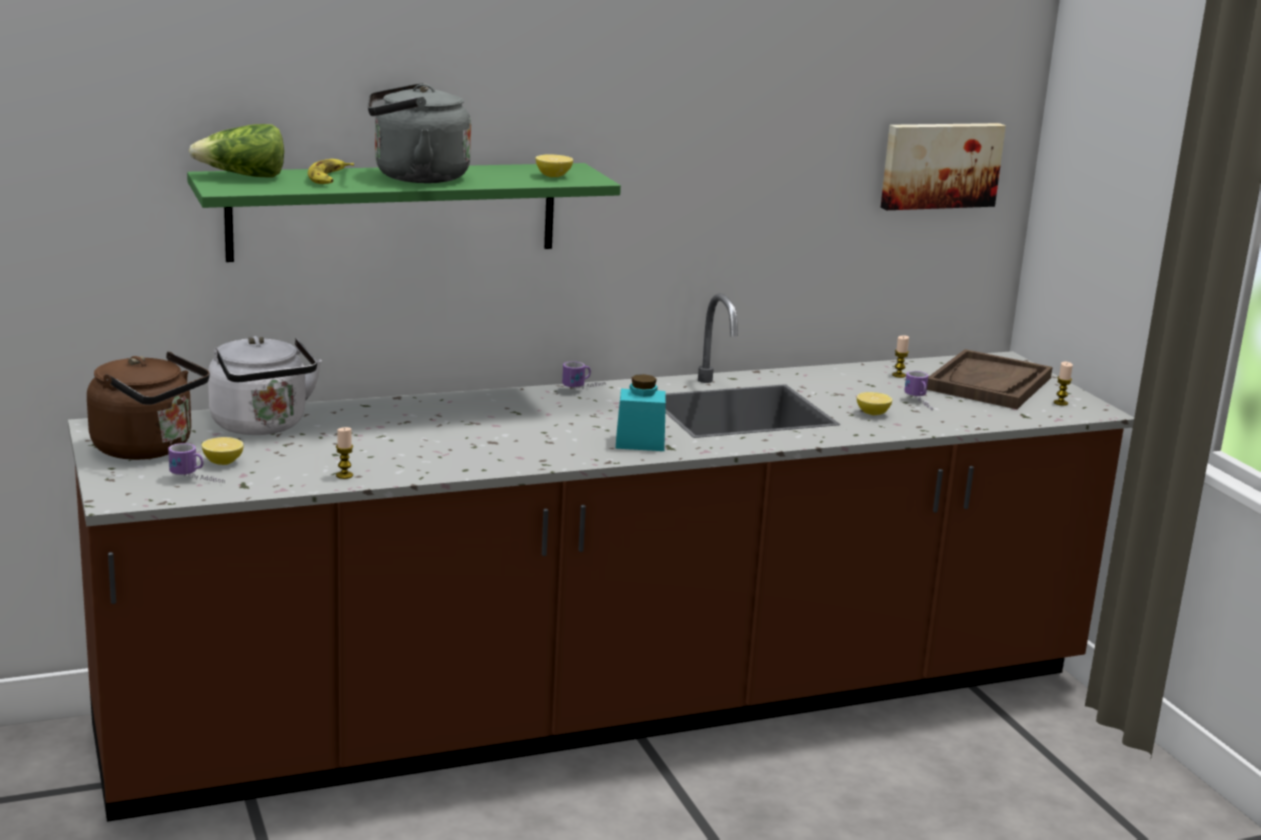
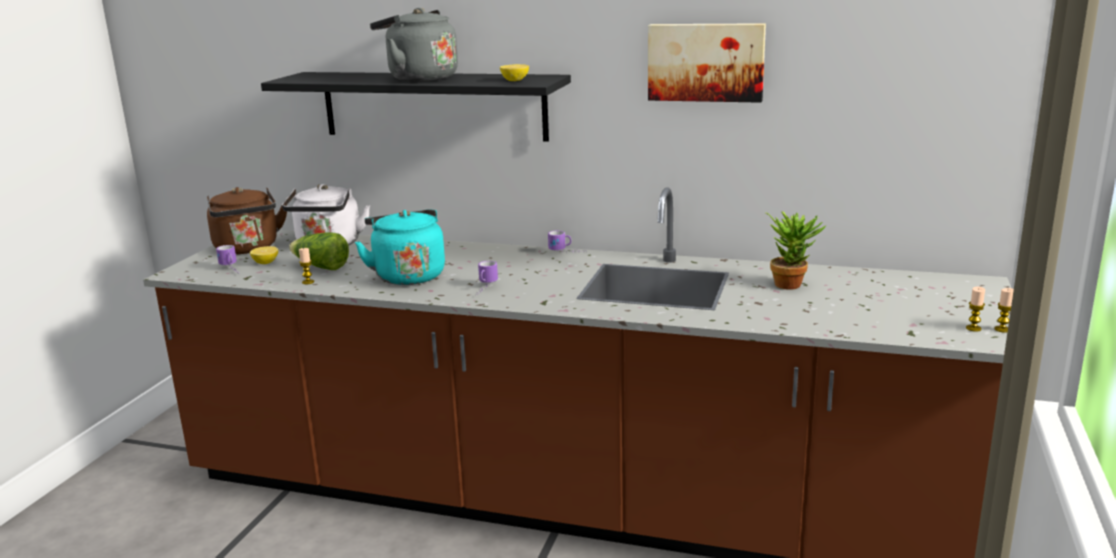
camera: 40 degrees right, 0 degrees up
green shelf [187,163,621,262] -> black shelf [261,72,571,142]
lettuce [189,124,284,178] -> lettuce moved to [289,232,349,270]
banana [308,159,354,184] -> none
turquoise jar [616,374,666,451] -> none
lemon [857,392,892,415] -> none
picture [881,123,1006,210] -> picture moved to [648,23,766,103]
candle [892,335,909,378] -> candle moved to [994,288,1014,333]
mug [904,371,933,410] -> mug moved to [476,261,498,295]
brown tray [927,349,1053,409] -> none
none -> turquoise kettle [355,209,445,285]
none -> potted plant [765,211,827,290]

